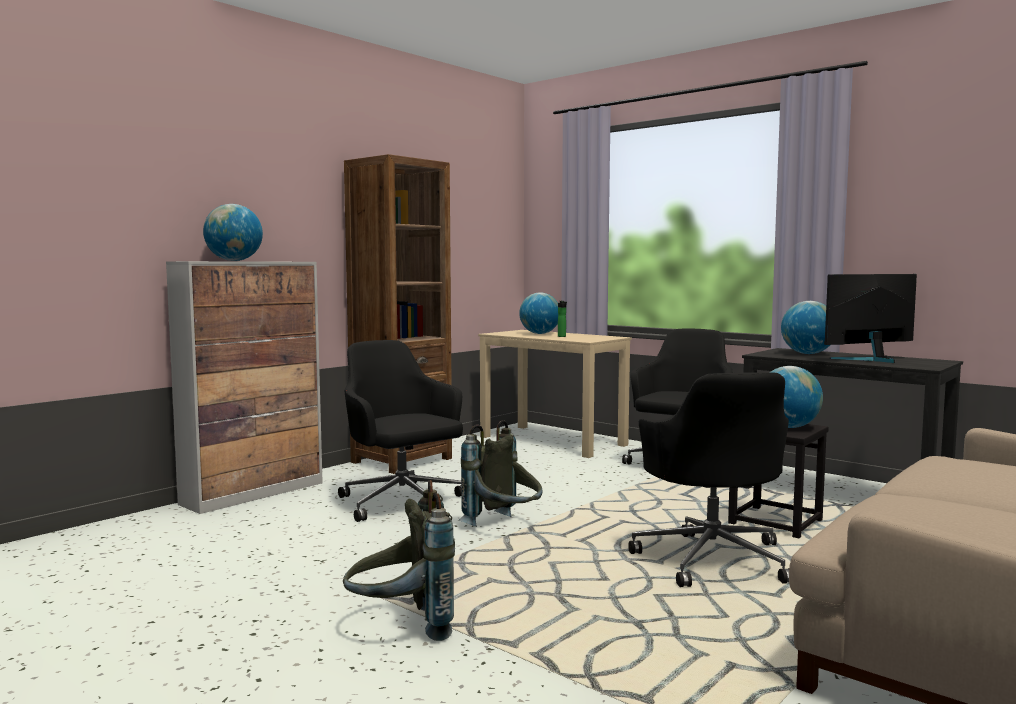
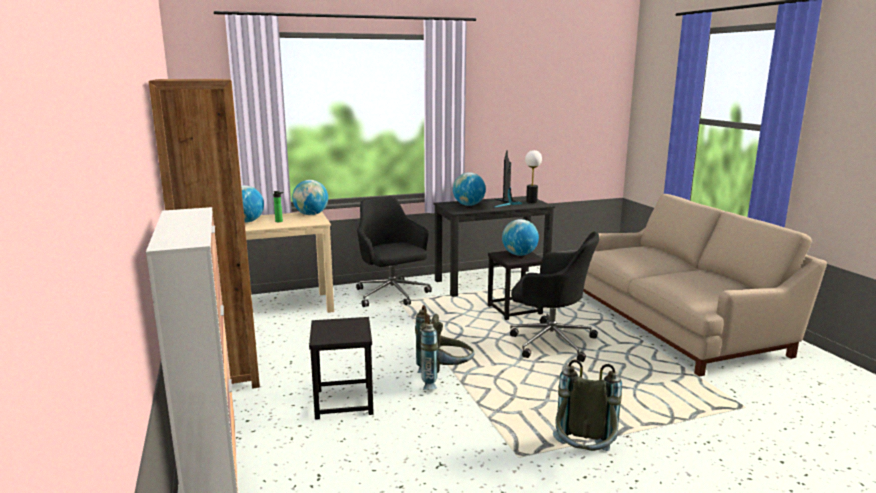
camera: 60 degrees left, 10 degrees up
globe [203,204,263,261] -> globe moved to [292,180,328,215]
black office chair [338,340,463,522] -> black stool [309,317,374,420]
none -> table lamp [525,150,542,203]

